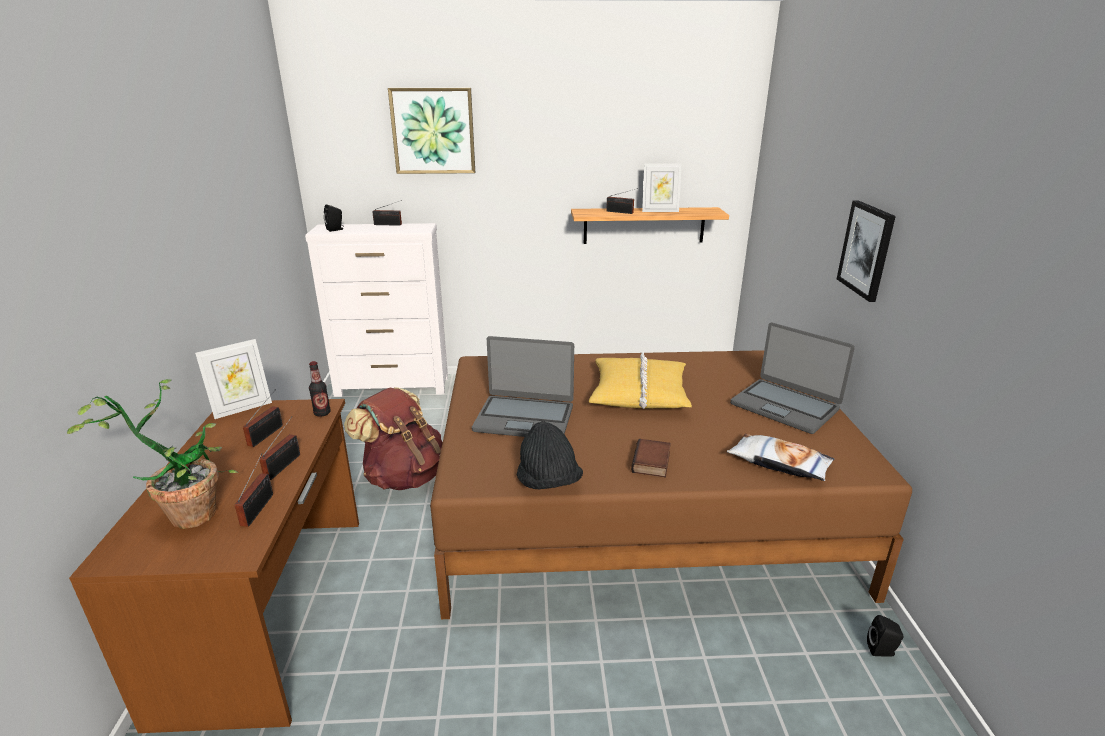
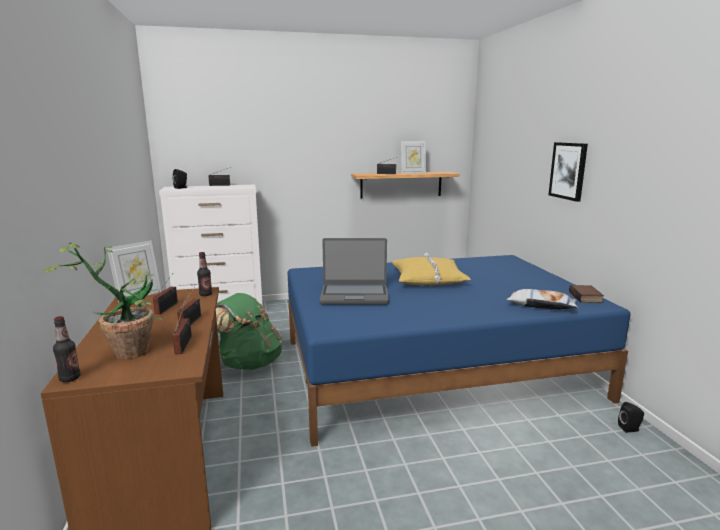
camera: 10 degrees left, 10 degrees down
brown backpack [344,387,443,490] -> green backpack [216,293,283,370]
picture [388,88,475,174] -> none
brown bed [430,350,912,619] -> blue bed [288,255,630,447]
black hat [517,421,583,490] -> none
book [631,439,671,478] -> book moved to [569,285,604,303]
laptop [730,322,855,434] -> none
none -> bottle [53,316,81,382]

